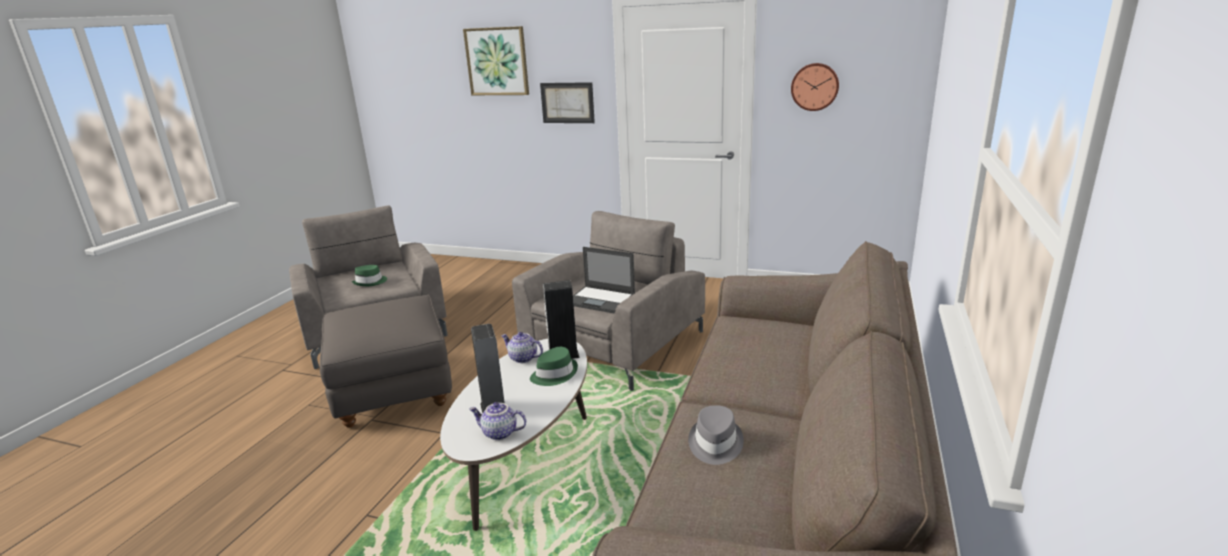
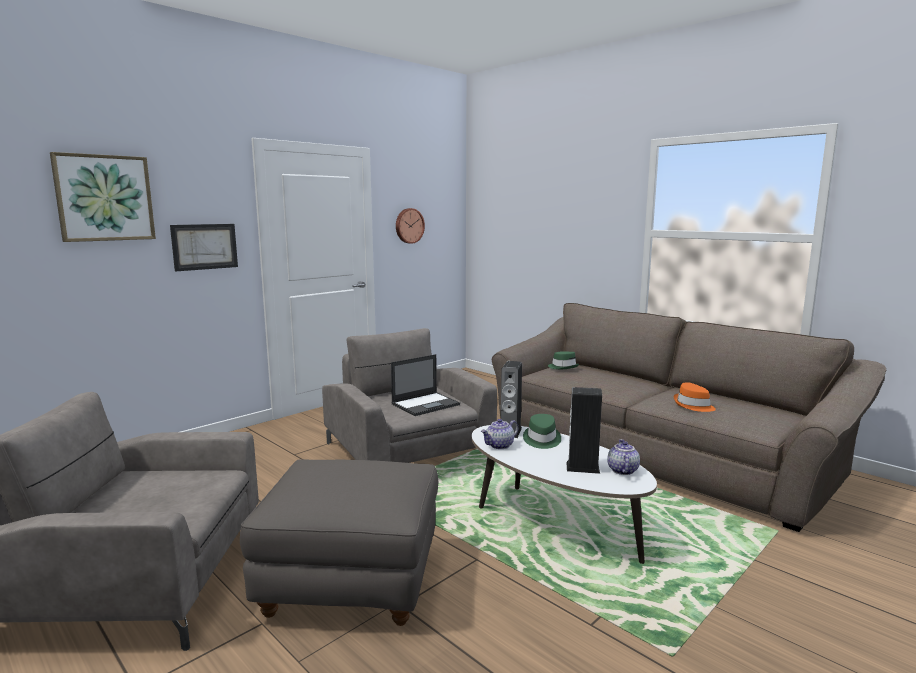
camera: 65 degrees left, 10 degrees down
green hat [352,265,387,286] -> green hat moved to [548,351,579,369]
teapot [469,402,526,440] -> teapot turned 150 degrees clockwise [607,439,640,475]
grey hat [688,405,744,465] -> orange hat [674,382,716,412]

